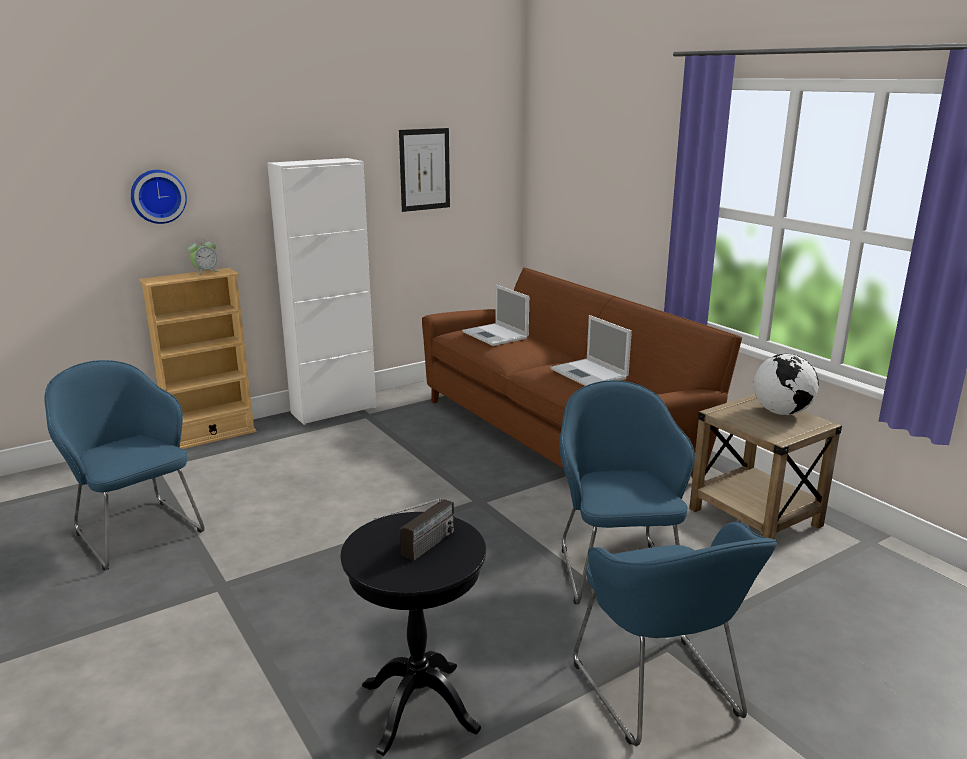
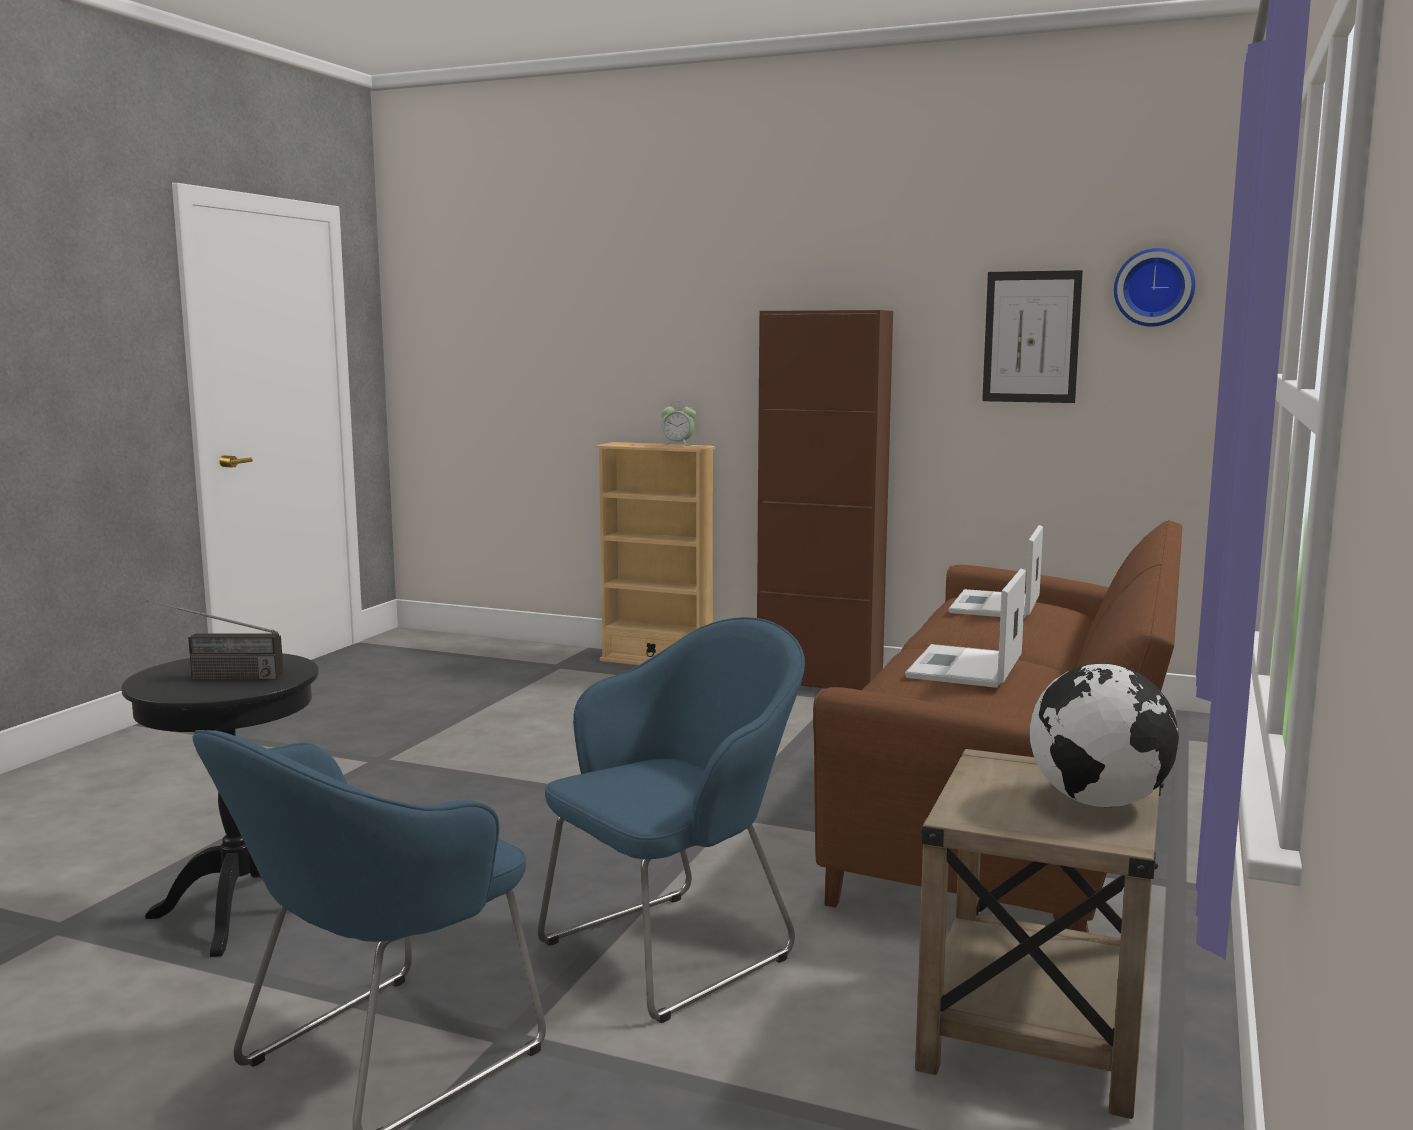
camera: 55 degrees right, 10 degrees down
blue armchair [44,360,205,571] -> none
wall clock [131,170,187,224] -> wall clock moved to [1114,248,1195,327]
white cabinet [267,158,376,425] -> brown cabinet [757,310,893,690]

